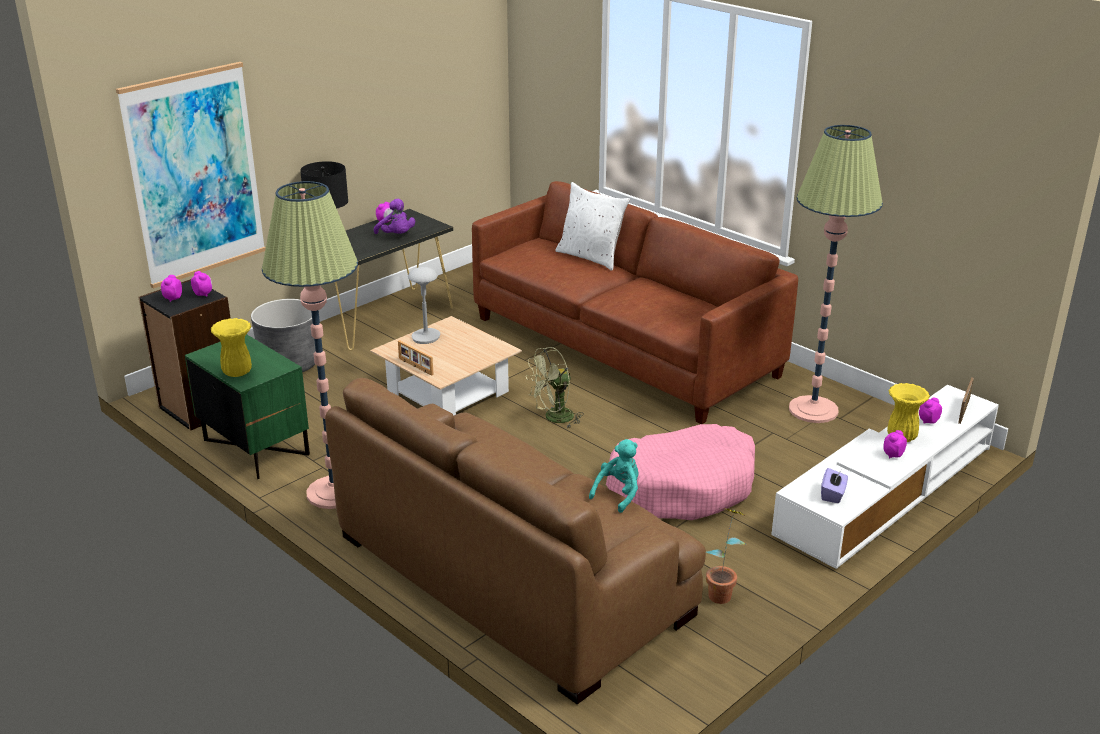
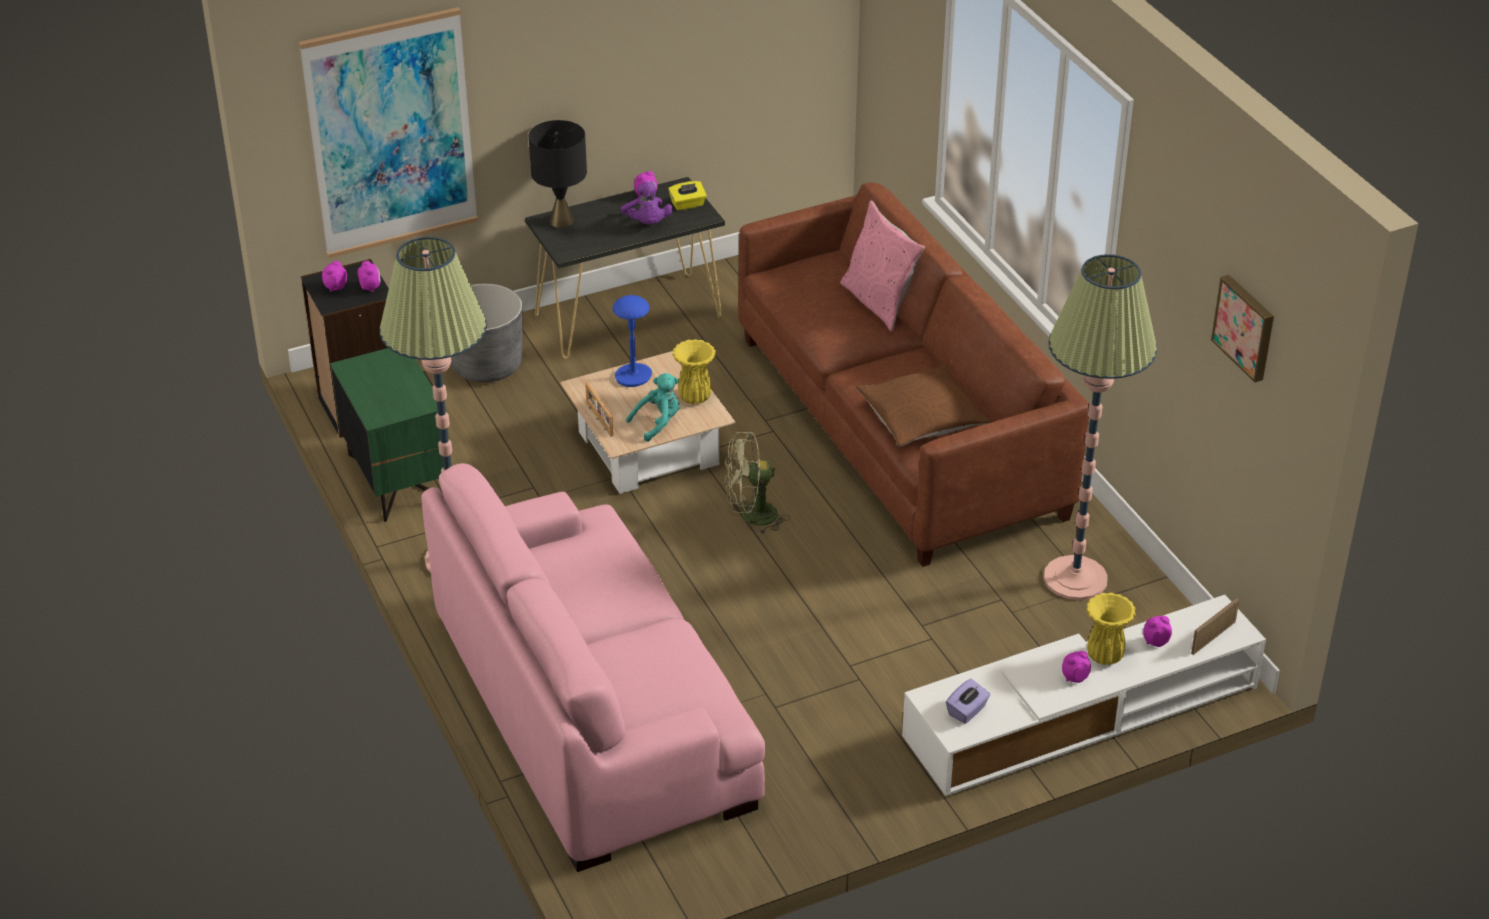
camera: 20 degrees right, 10 degrees up
yellow vase [211,318,252,377] -> yellow vase moved to [672,339,716,404]
brown sofa [325,378,706,704] -> pink sofa [421,463,765,872]
grey table lamp [408,267,441,344] -> blue table lamp [612,295,652,387]
white pillow [555,182,630,271] -> pink pillow [840,201,925,331]
turquoise plush toy [589,439,638,513] -> turquoise plush toy moved to [626,373,680,442]
pink dog bed [606,424,755,520] -> none
potted plant [706,509,746,604] -> none
none -> yellow tissue box [668,181,707,211]
none -> brown pillow [856,364,991,447]
none -> picture [1211,275,1274,382]

